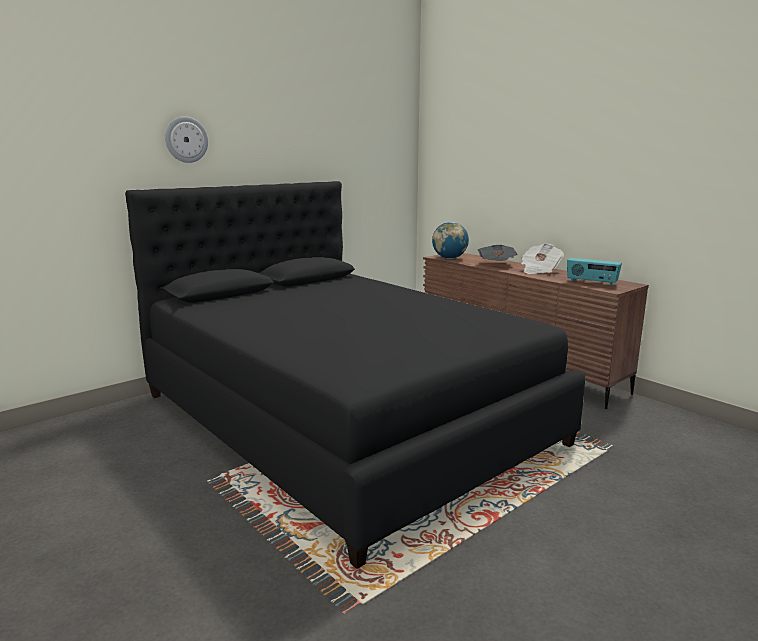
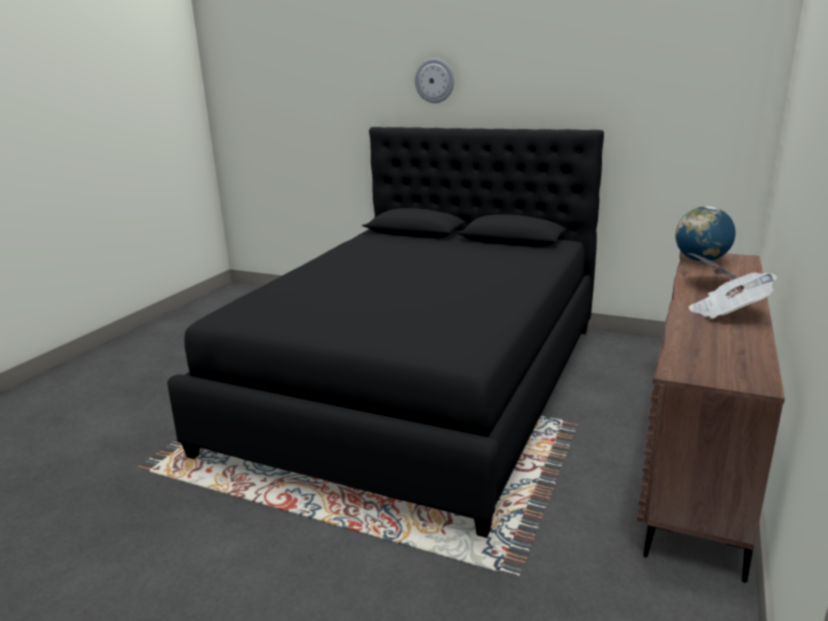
camera: 65 degrees right, 5 degrees up
radio [567,258,622,286] -> none

